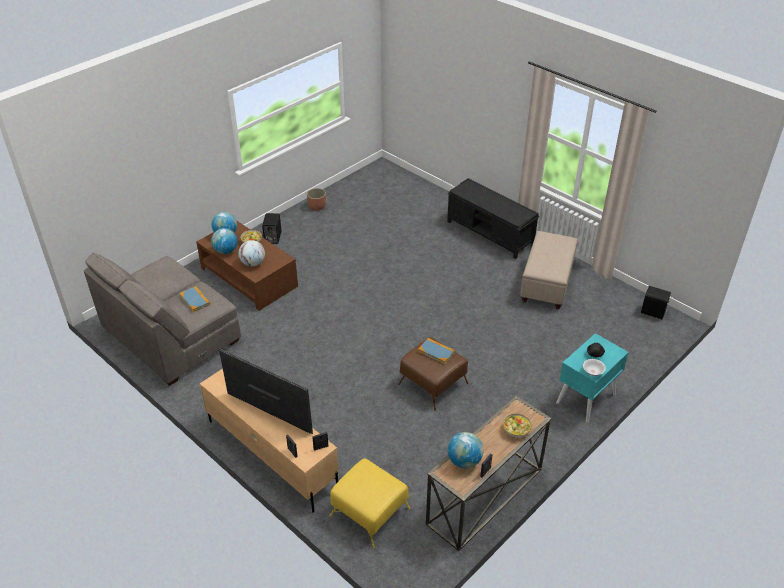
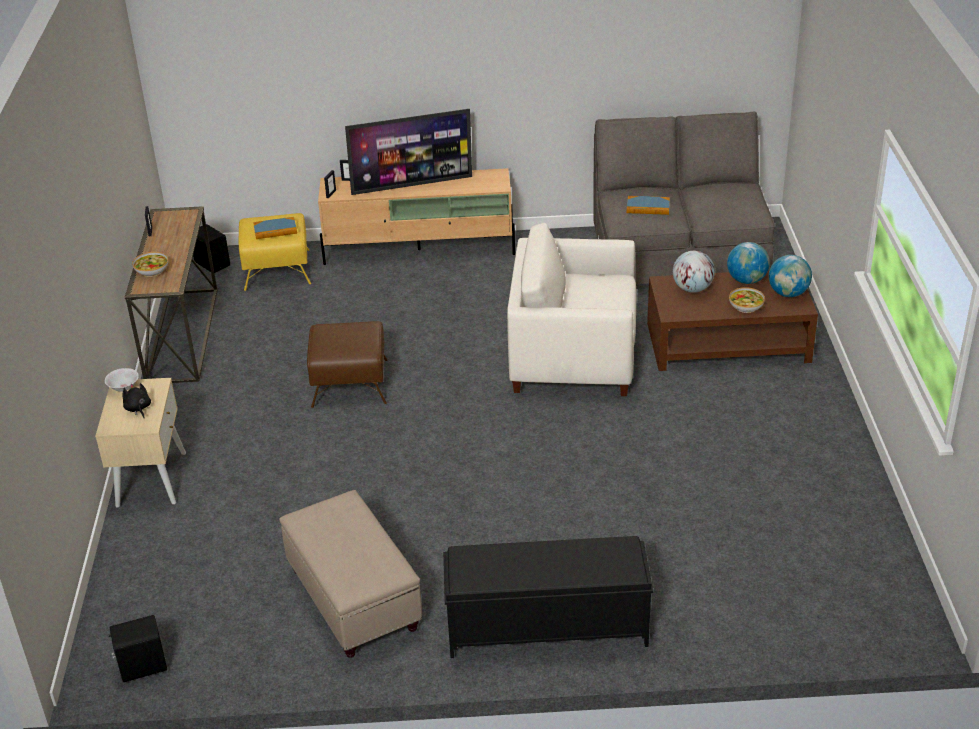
camera: 135 degrees right, 5 degrees down
black speaker [262,213,282,244] -> black speaker moved to [193,224,230,273]
planter [307,188,326,211] -> none
book [418,338,455,364] -> book moved to [253,217,297,239]
globe [448,432,483,468] -> none
turquoise nightstand [556,333,629,423] -> beige nightstand [95,378,186,507]
none -> white armchair [507,223,637,396]

